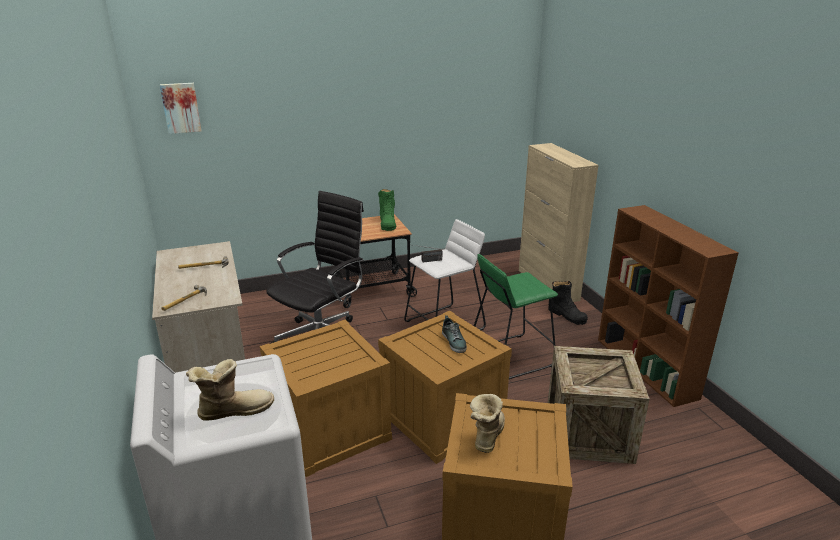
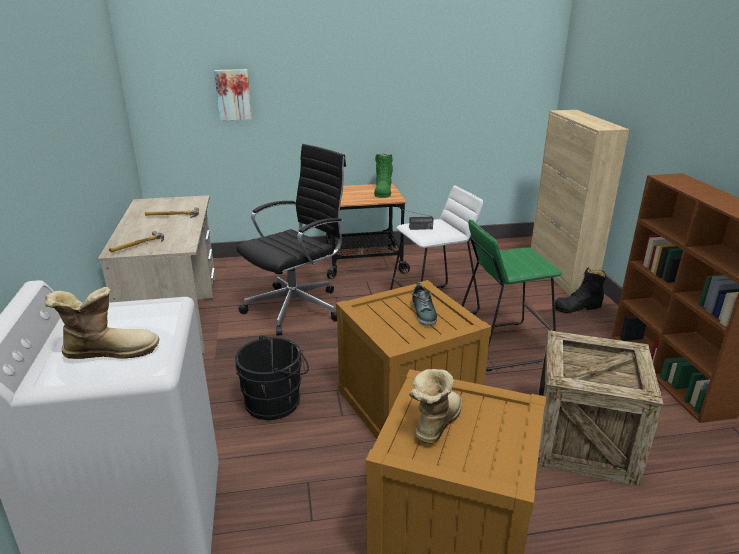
camera: 10 degrees right, 0 degrees up
picture [160,83,201,134] -> picture moved to [214,69,252,121]
crate [260,320,392,477] -> black bucket [235,336,309,420]
black boot [548,281,588,325] -> black boot turned 105 degrees clockwise [555,268,606,313]

